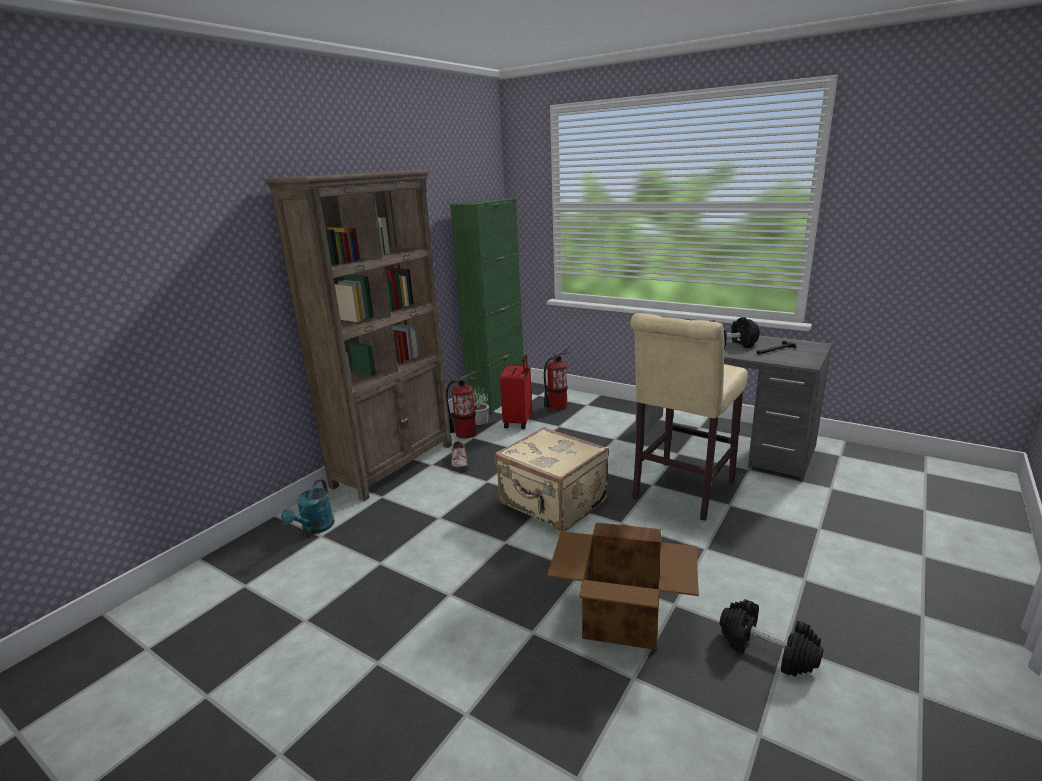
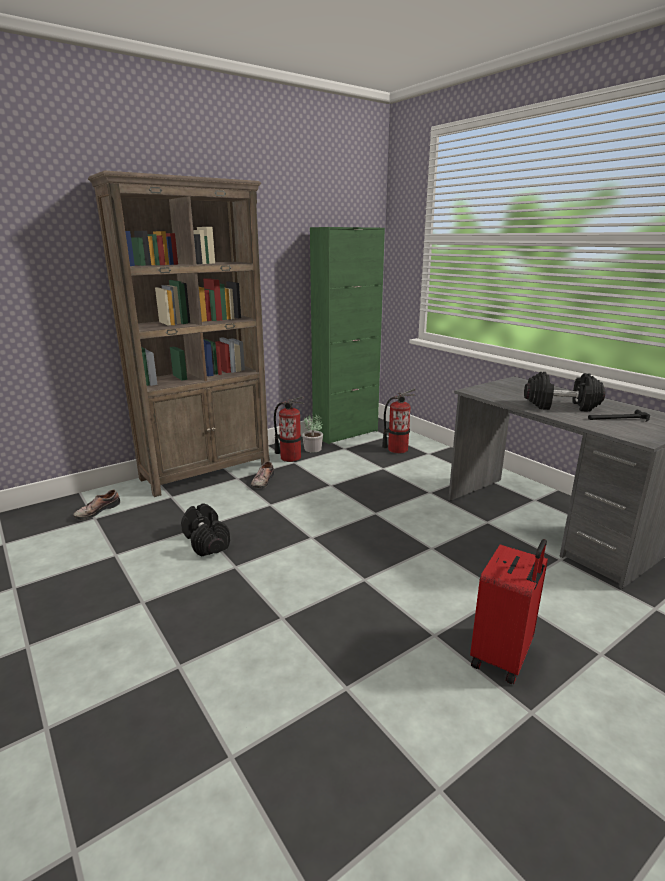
camera: 20 degrees right, 0 degrees up
turquoise watering can [281,480,335,534] -> shoe [73,489,120,520]
beige suitcase [495,427,609,532] -> none
red suitcase [500,354,532,429] -> red suitcase moved to [470,539,548,684]
cardboard box [547,522,699,650] -> none
beige stool [631,313,748,521] -> none
black dumbbell [720,599,824,677] -> black dumbbell moved to [181,503,230,557]

